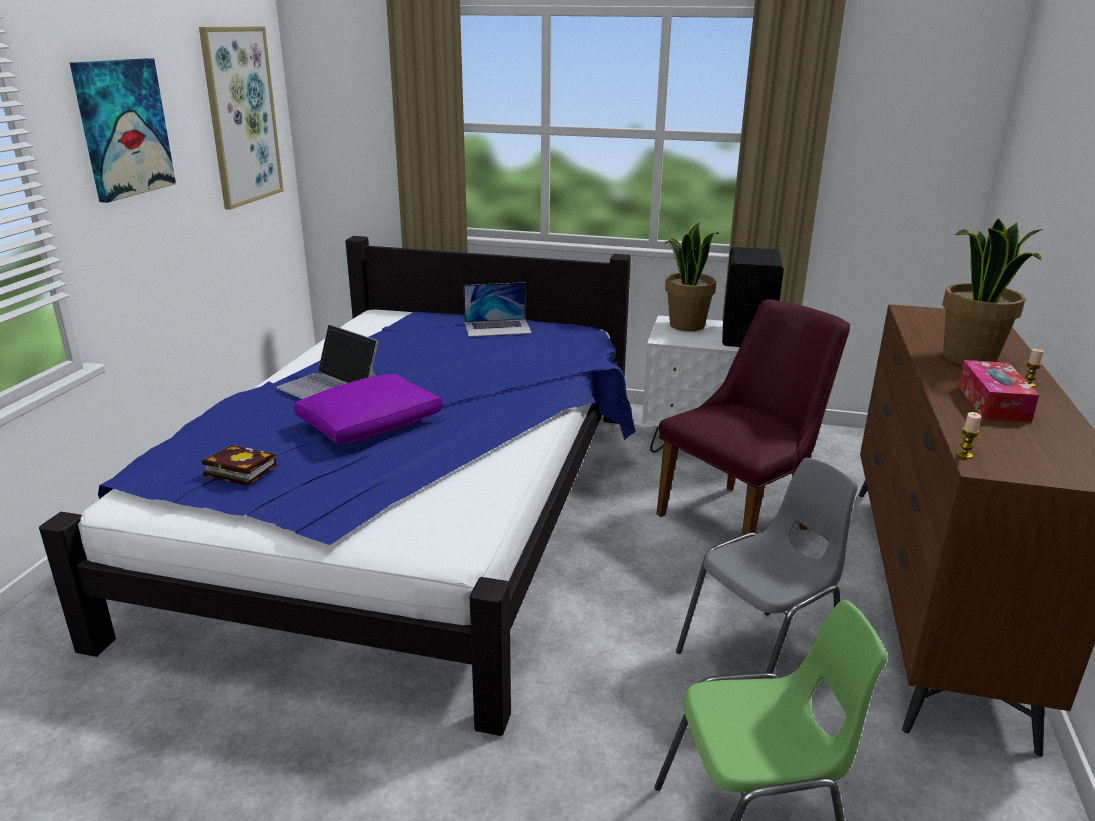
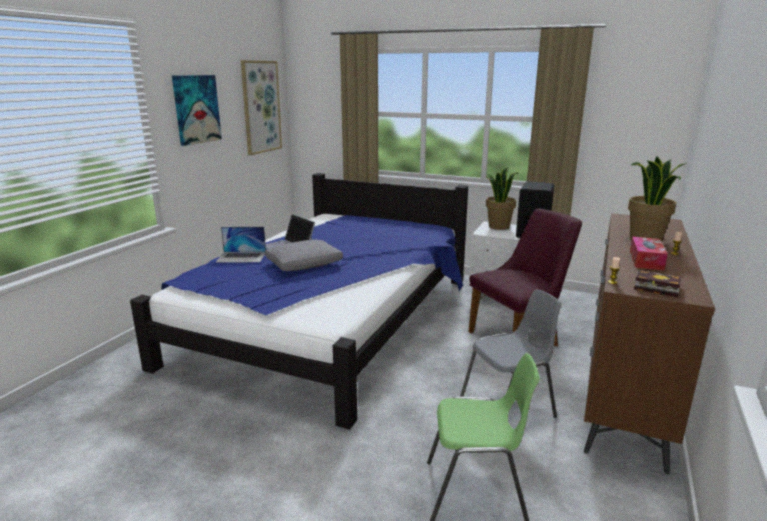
camera: 10 degrees right, 5 degrees down
book [201,445,277,486] -> book moved to [634,270,681,297]
purple pillow [294,374,442,444] -> grey pillow [265,240,343,271]
laptop [463,282,532,337] -> laptop moved to [216,227,266,262]

